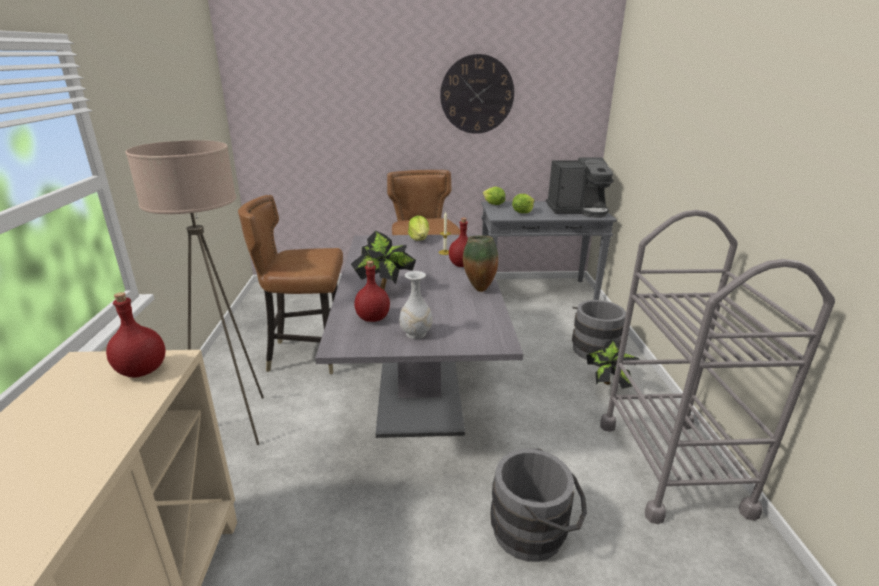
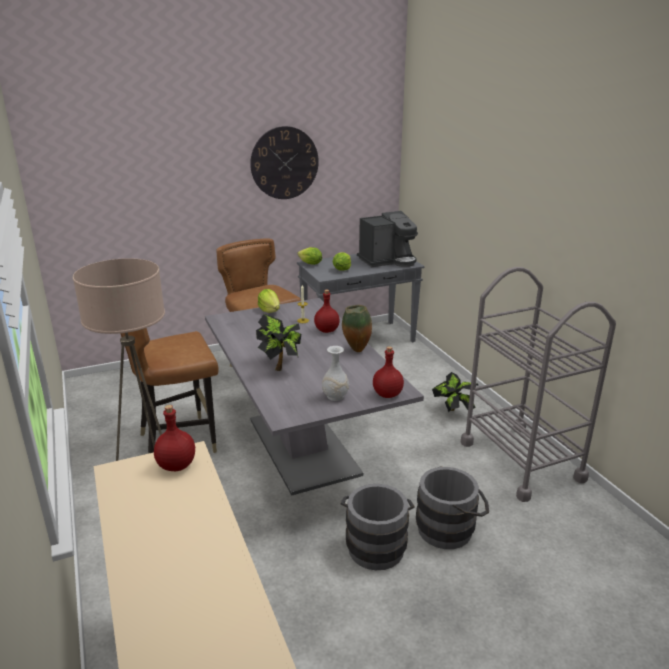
camera: 20 degrees left, 0 degrees up
red bottle [354,261,390,322] -> red bottle moved to [373,346,404,398]
grey bucket [572,300,626,360] -> grey bucket moved to [341,484,415,570]

